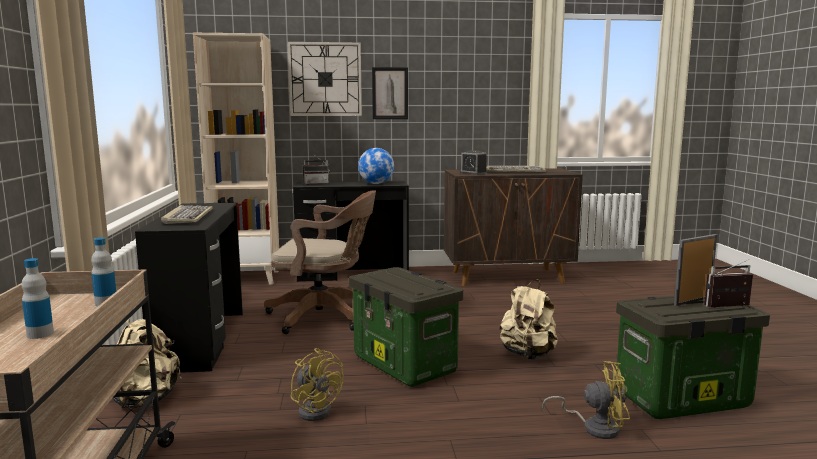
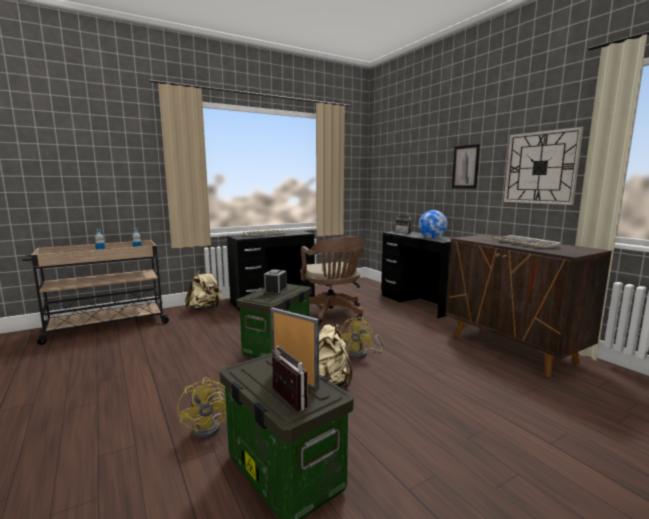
camera: 65 degrees right, 0 degrees up
beige bookcase [193,33,279,285] -> none
wall clock [287,42,362,116] -> wall clock moved to [504,127,584,205]
yellow fan [290,348,344,421] -> yellow fan moved to [341,317,384,358]
alarm clock [460,150,487,175] -> alarm clock moved to [264,269,287,295]

